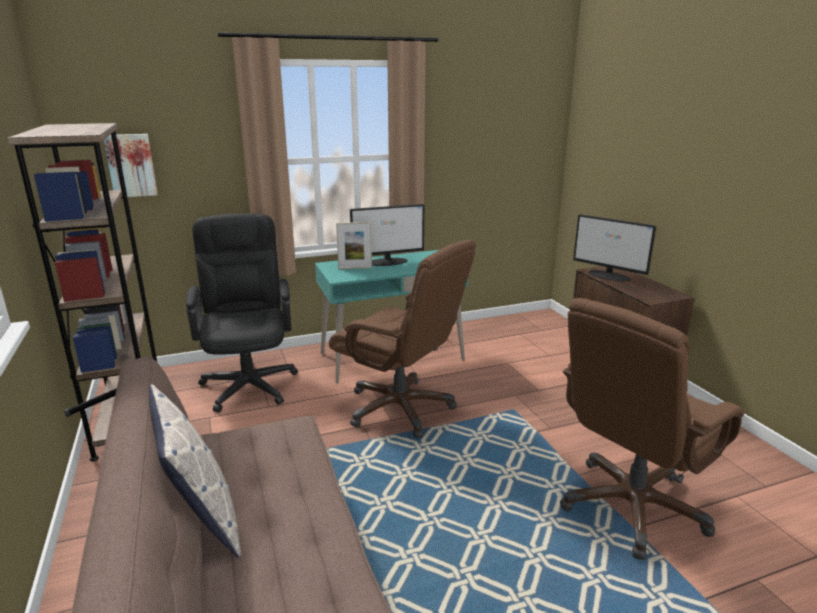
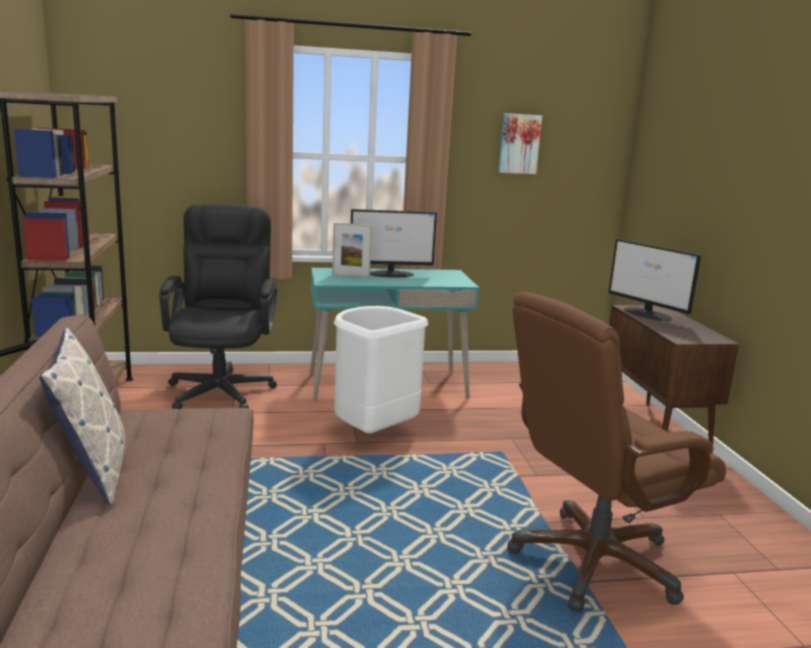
camera: 10 degrees right, 5 degrees down
picture [104,134,158,197] -> picture moved to [499,113,542,174]
brown office chair [329,239,476,438] -> white trash can [334,306,428,434]

